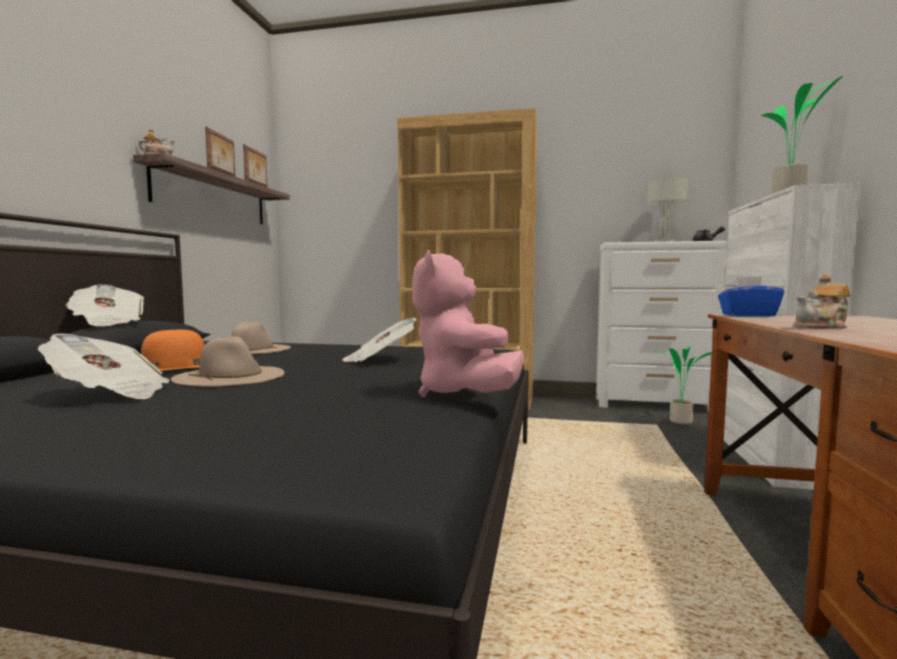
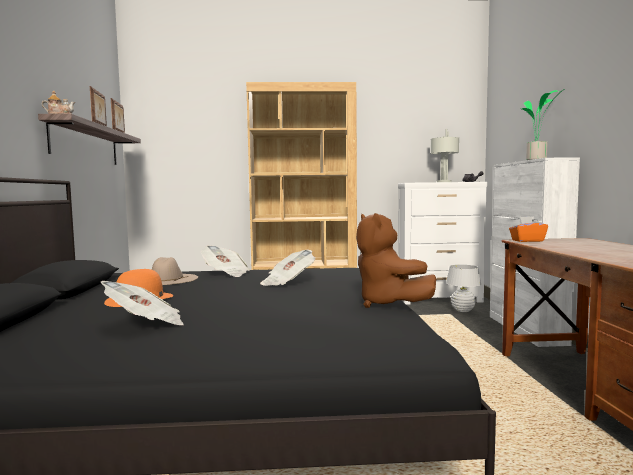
camera: 15 degrees left, 0 degrees up
newspaper [66,285,144,327] -> newspaper moved to [201,245,250,277]
beige hat [171,336,284,387] -> none
pink plush toy [412,250,524,397] -> brown plush toy [356,213,436,308]
potted plant [654,347,712,424] -> white table lamp [446,265,481,312]
blue tissue box [718,276,784,317] -> orange tissue box [509,216,548,242]
teapot [795,275,851,328] -> none

